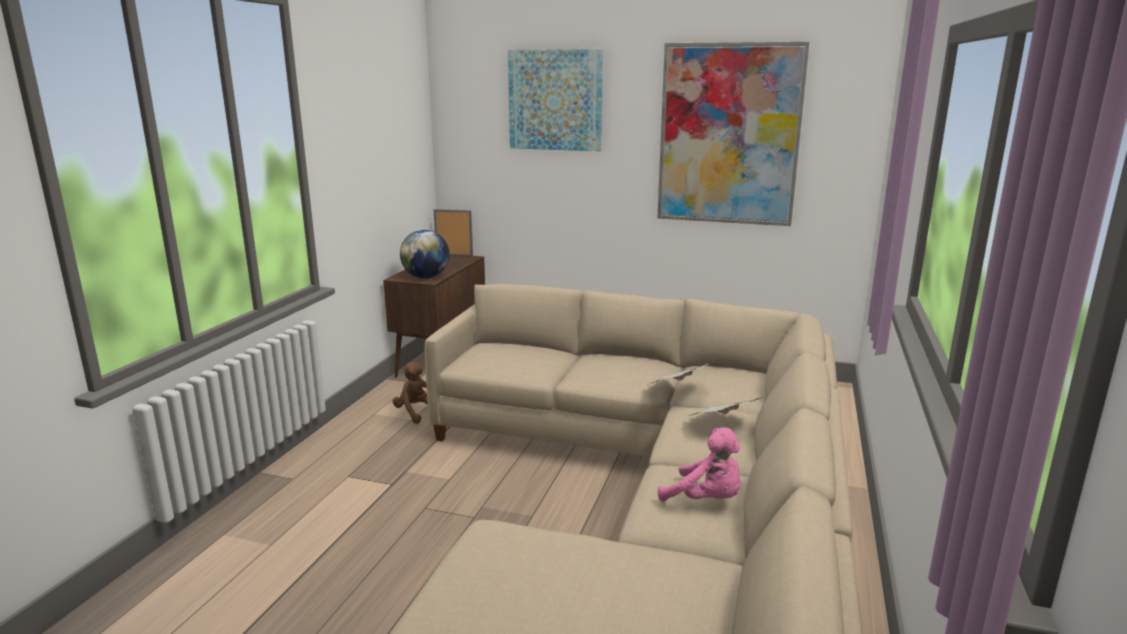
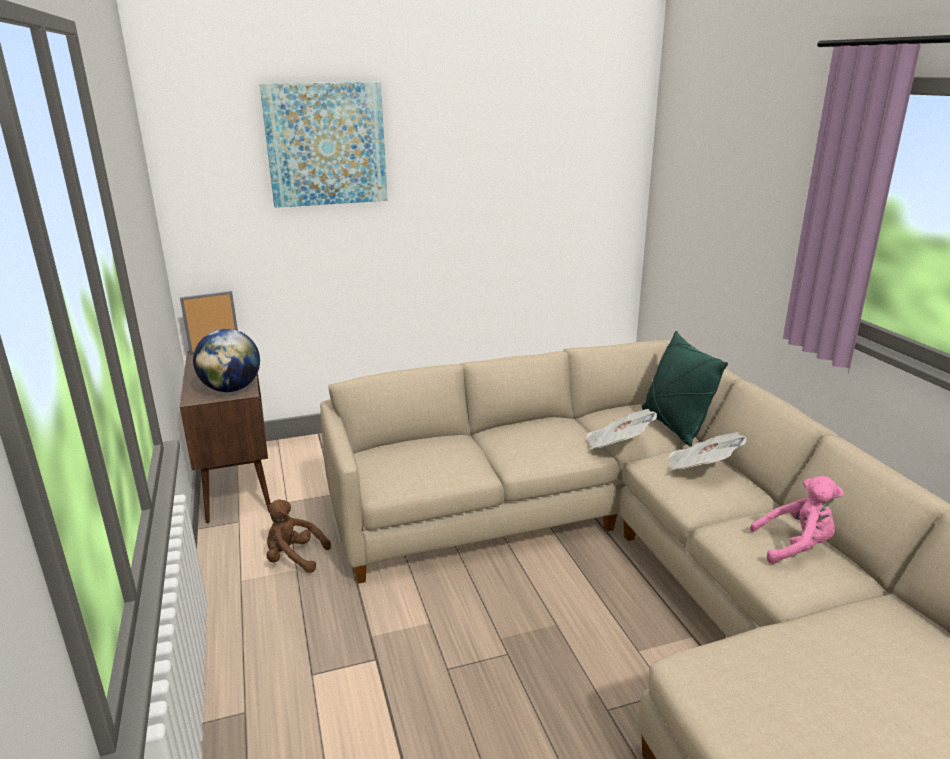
camera: 35 degrees left, 5 degrees up
picture [657,42,810,226] -> none
none -> green pillow [642,331,728,446]

